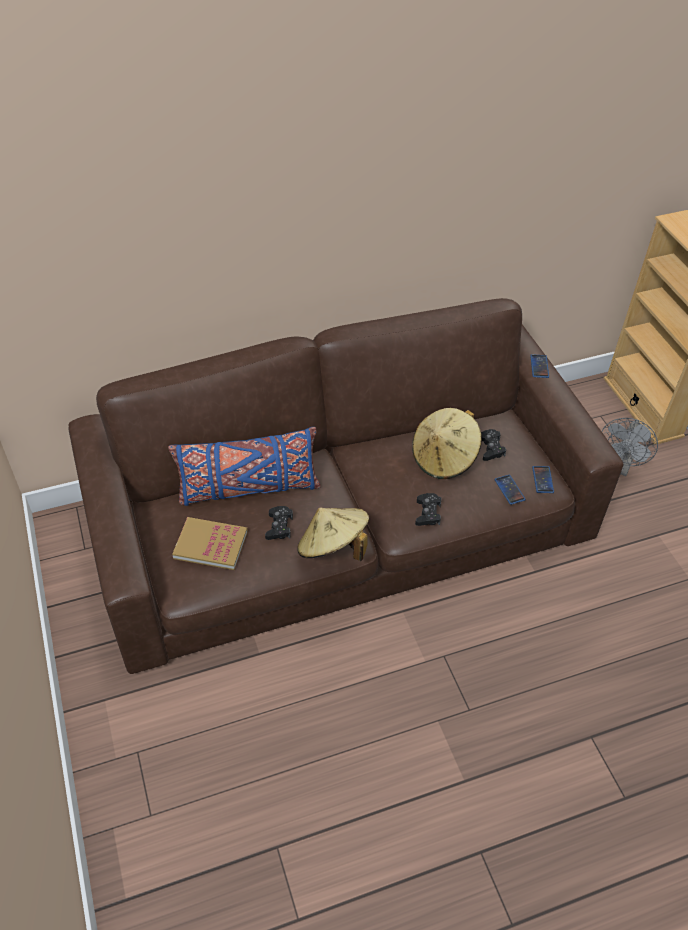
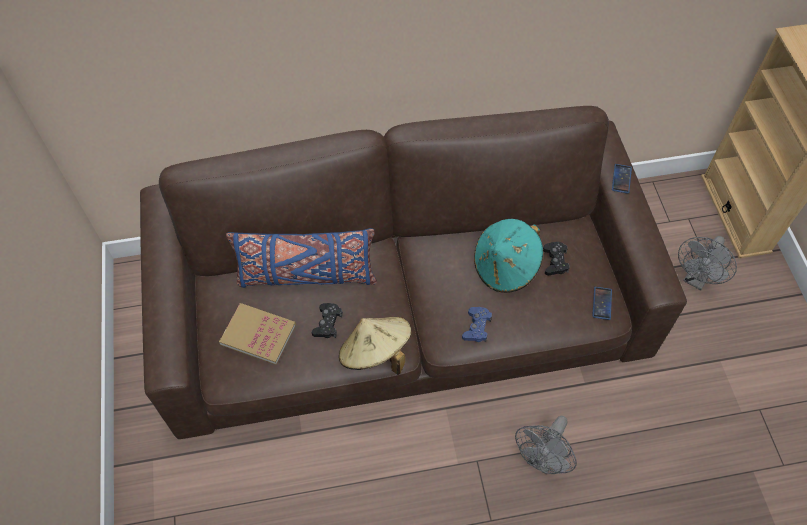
camera: 10 degrees right, 10 degrees up
beige hat [412,408,482,479] -> turquoise hat [474,219,543,293]
black game controller [415,493,441,526] -> blue game controller [462,307,492,342]
phone [494,475,526,505] -> none
none -> grey fan [515,416,577,474]

